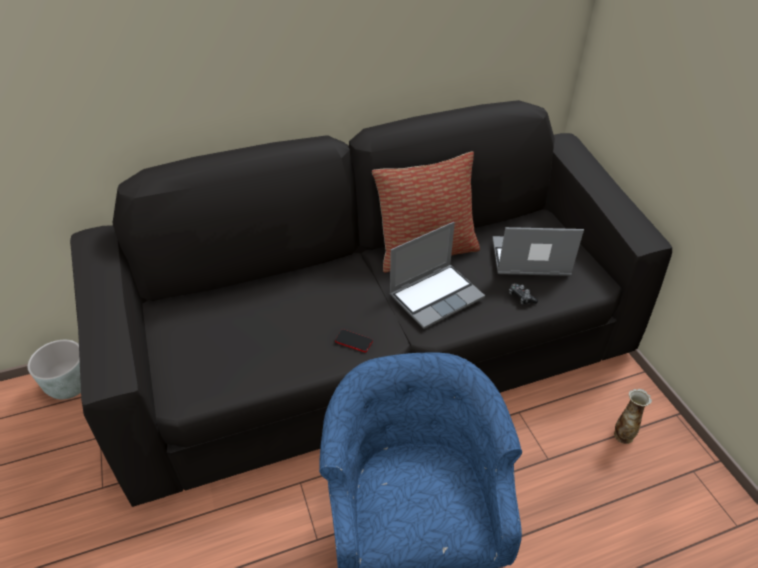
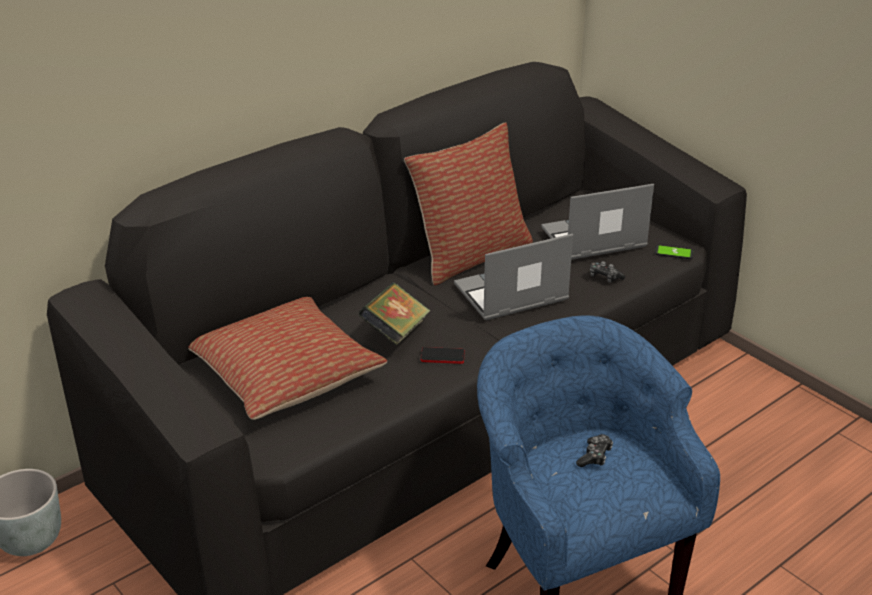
camera: 20 degrees left, 10 degrees down
laptop [389,222,485,329] -> laptop turned 150 degrees counterclockwise [454,234,573,320]
vase [614,389,652,444] -> none
none -> pillow [188,297,387,420]
none -> book [358,283,430,346]
none -> game controller [576,434,613,467]
none -> phone [654,245,694,259]

